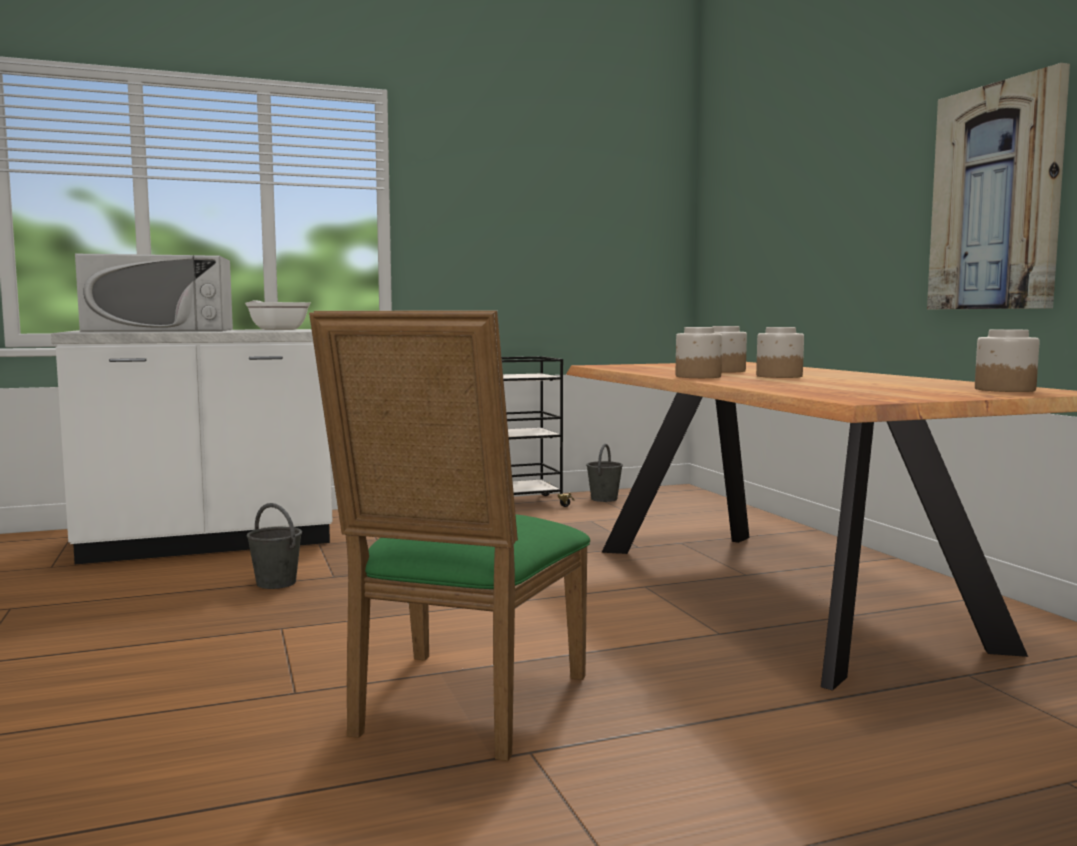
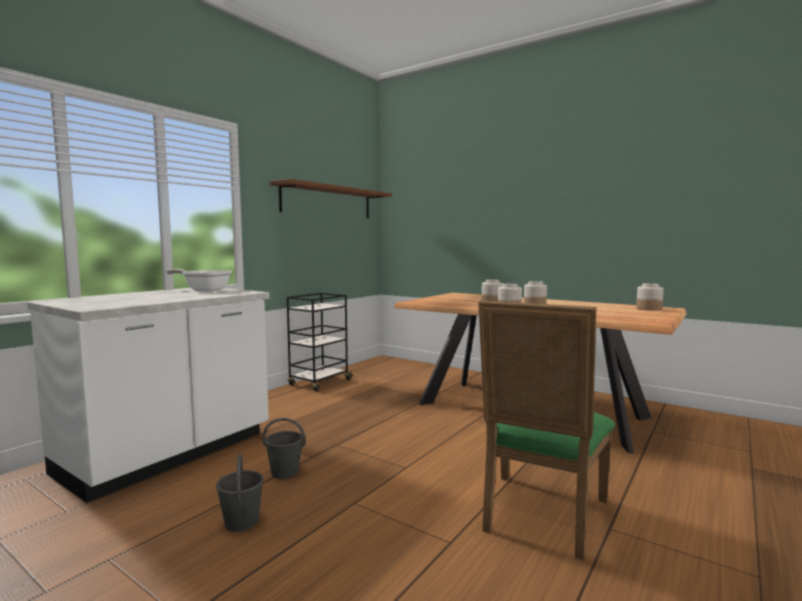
camera: 35 degrees left, 0 degrees up
white microwave [75,254,233,332] -> none
green chair [309,310,590,761] -> green chair turned 45 degrees clockwise [478,300,615,560]
grey bucket [586,444,623,502] -> grey bucket moved to [216,454,264,532]
picture [927,63,1070,309] -> none
none -> brown shelf [270,179,392,218]

